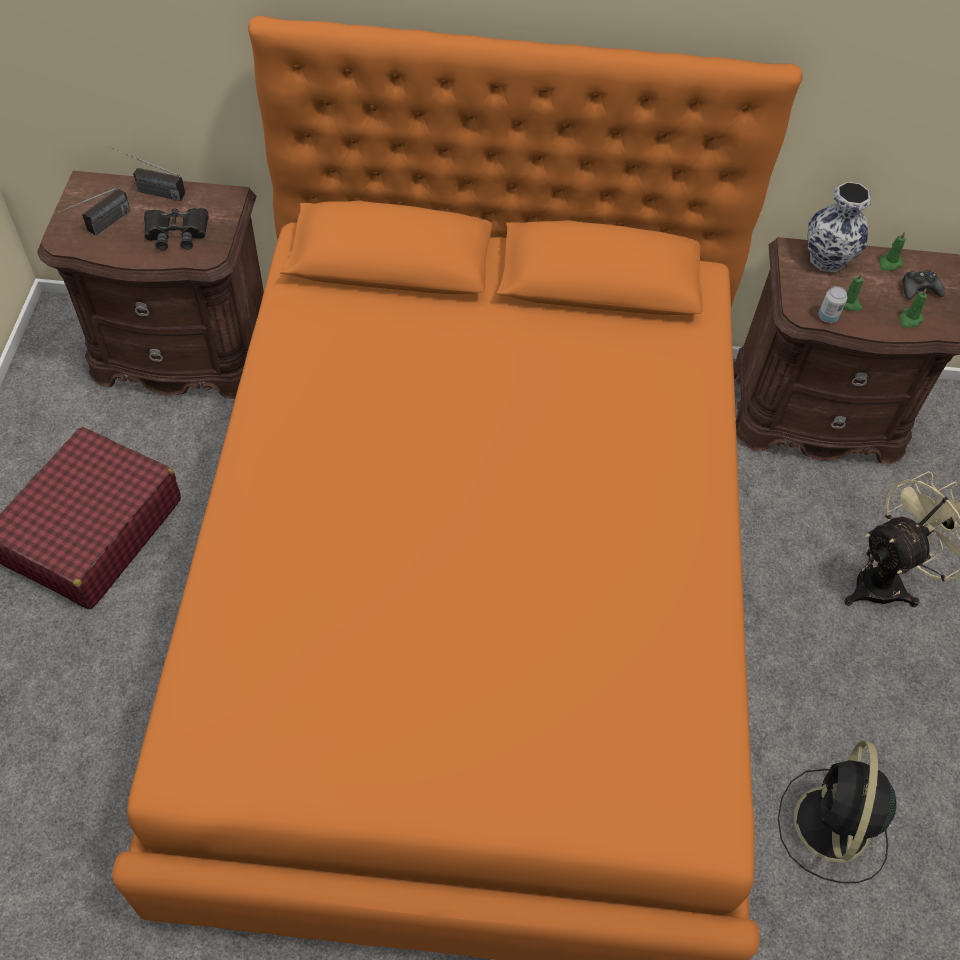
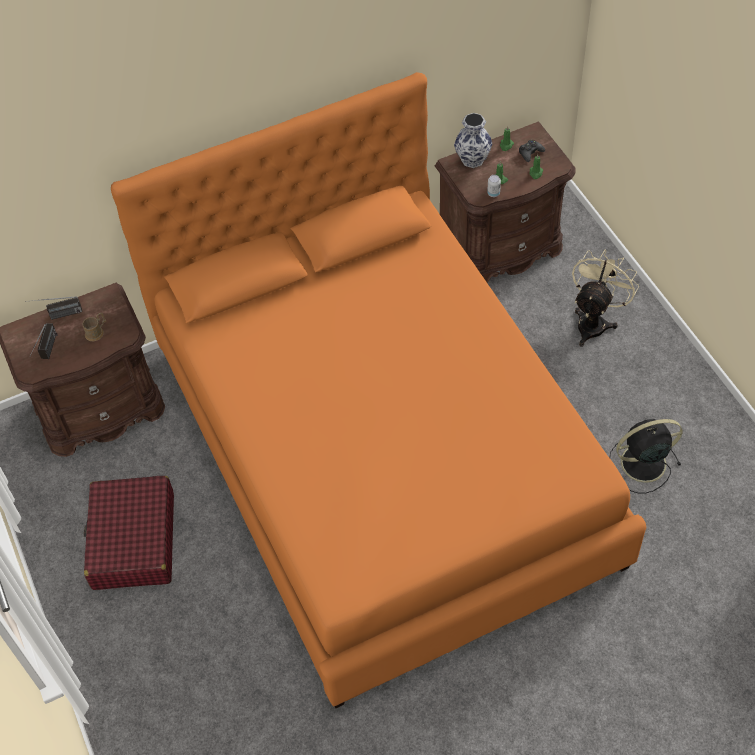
camera: 25 degrees left, 0 degrees up
black binoculars [144,208,209,251] -> brown mug [82,313,106,342]
black fan [778,741,896,883] -> black fan turned 90 degrees clockwise [609,419,682,494]

